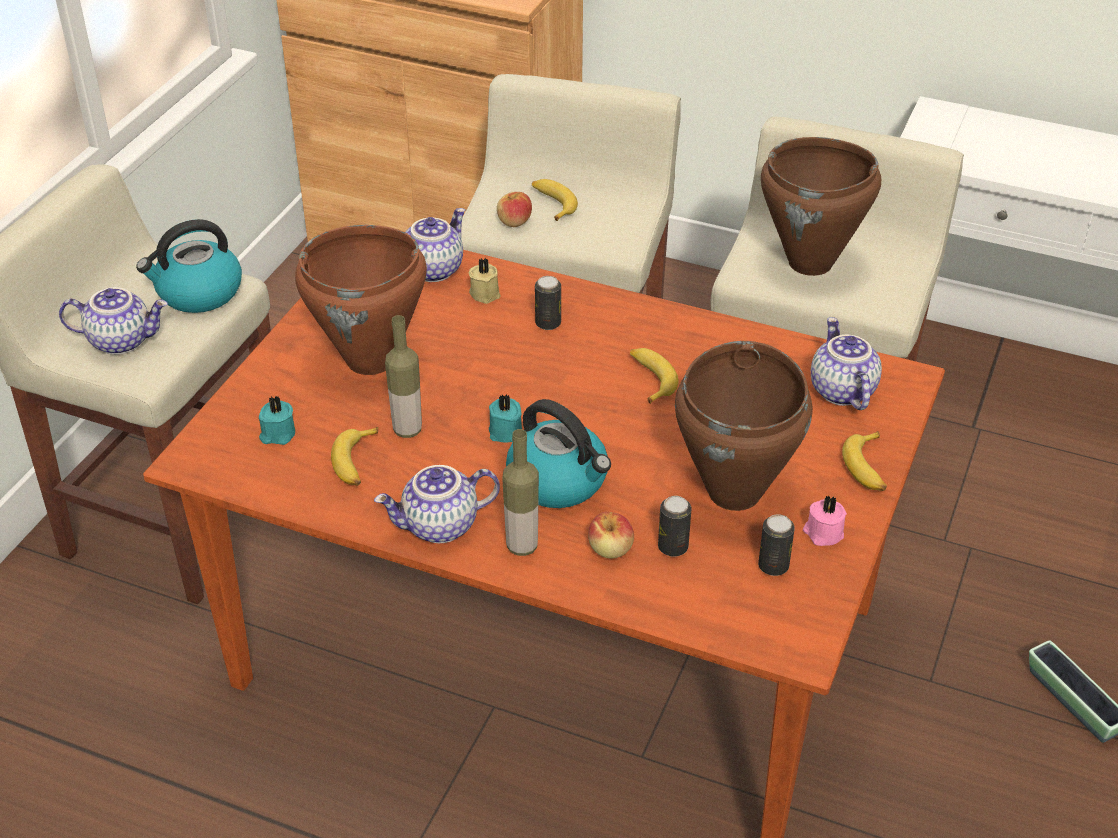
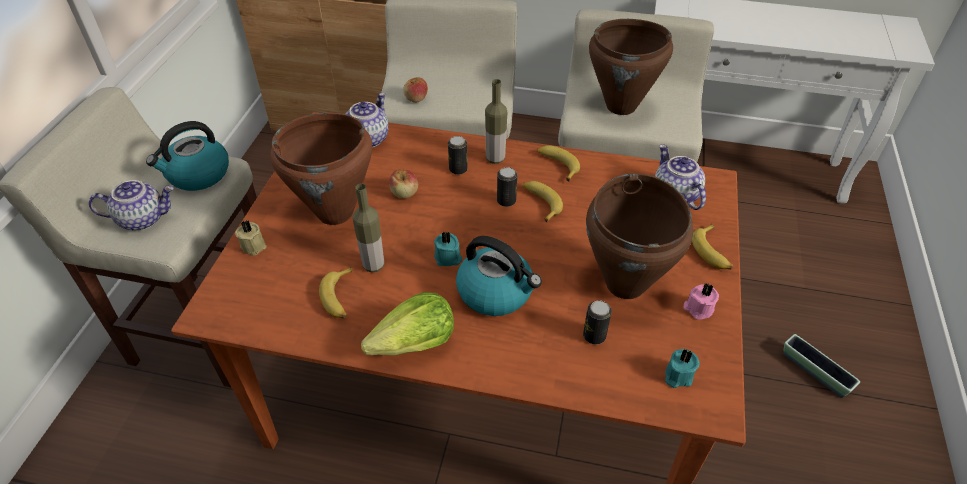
camera: 10 degrees left, 5 degrees up
turquoise candle [259,396,295,445] -> turquoise candle moved to [665,349,700,388]
teapot [374,465,500,543] -> lettuce [361,292,454,356]
beige candle [468,258,501,304] -> beige candle moved to [235,220,266,255]
bottle [502,429,539,556] -> bottle moved to [485,79,507,164]
banana [532,179,578,221] -> banana moved to [537,145,580,181]
apple [588,512,634,558] -> apple moved to [389,169,418,198]
can [758,514,795,576] -> can moved to [497,167,517,207]

